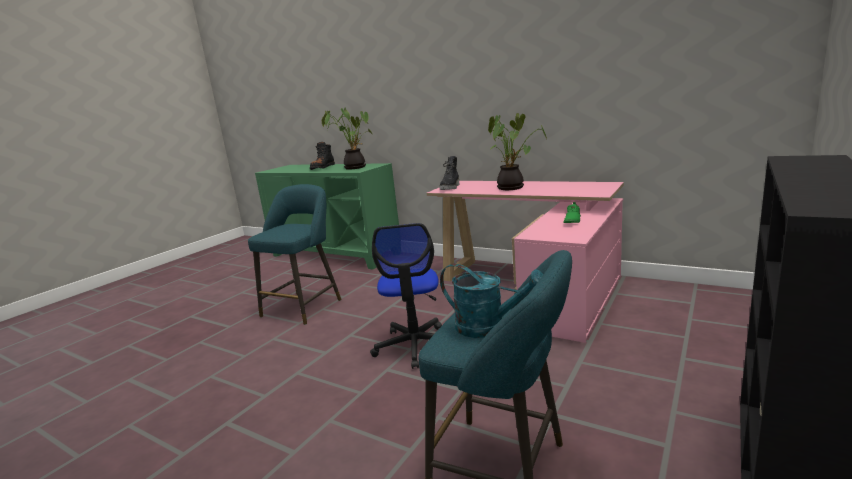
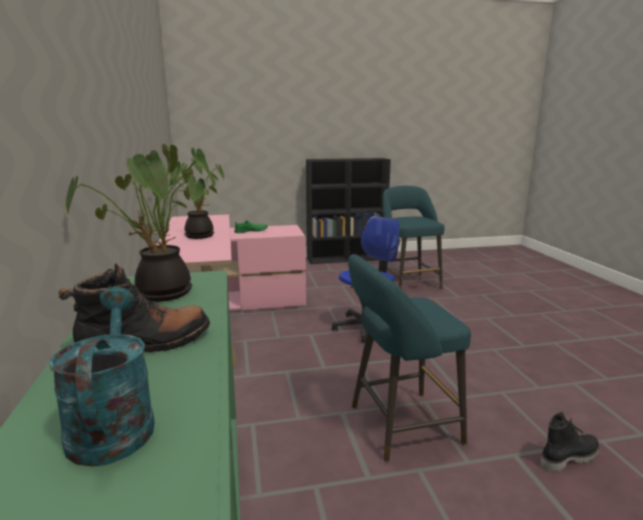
camera: 135 degrees left, 0 degrees up
black boot [440,156,459,190] -> black boot moved to [541,412,599,473]
turquoise watering can [440,263,544,338] -> turquoise watering can moved to [49,287,155,467]

